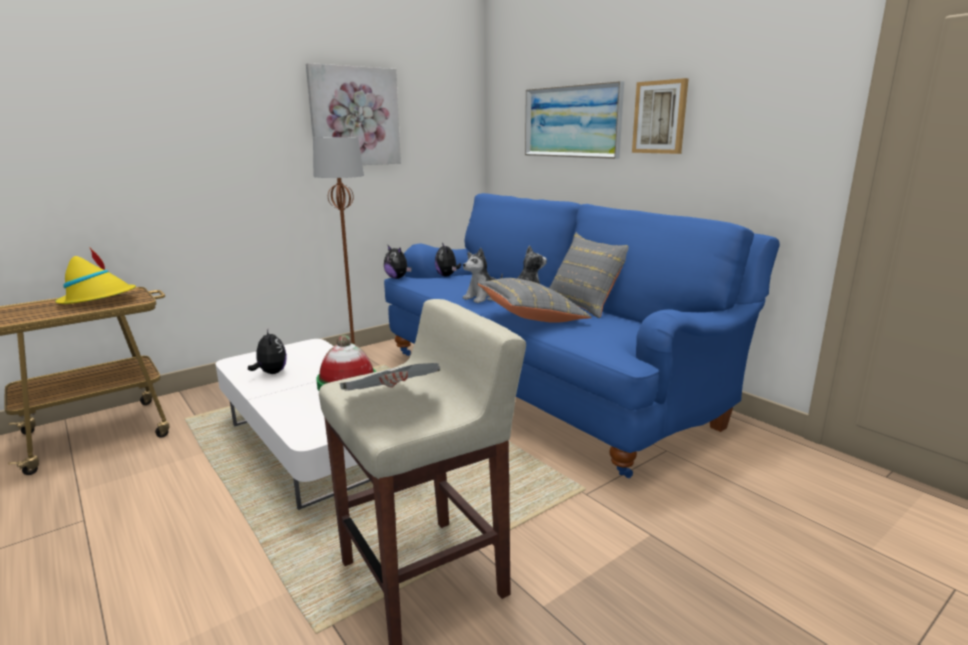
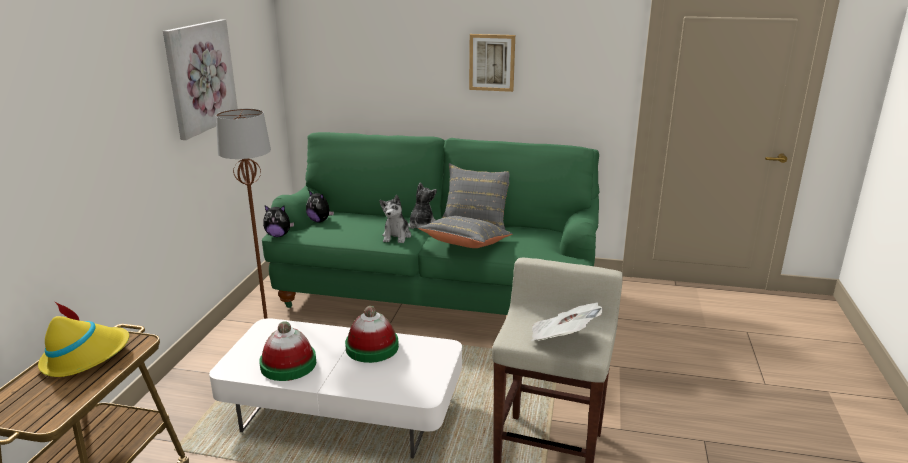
camera: 40 degrees left, 5 degrees up
plush toy [248,329,287,374] -> hat [259,321,316,381]
blue sofa [384,193,780,478] -> green sofa [262,132,599,315]
picture [525,81,624,159] -> none

